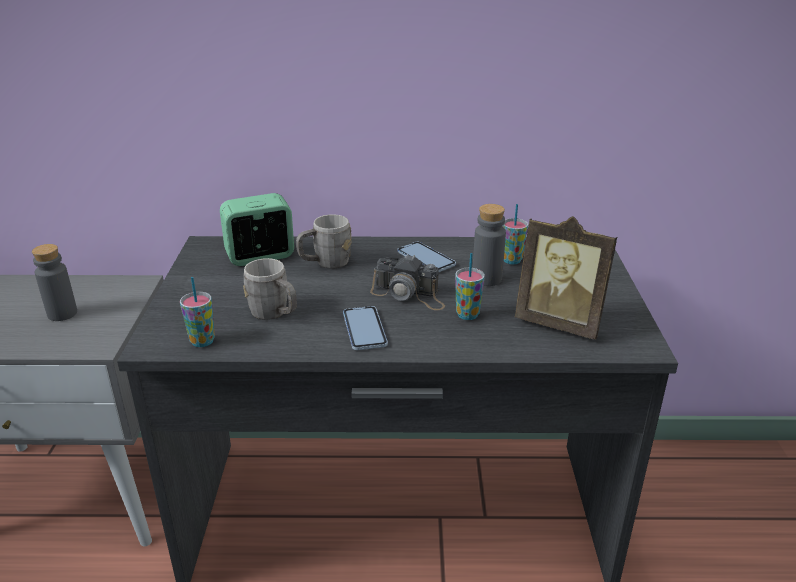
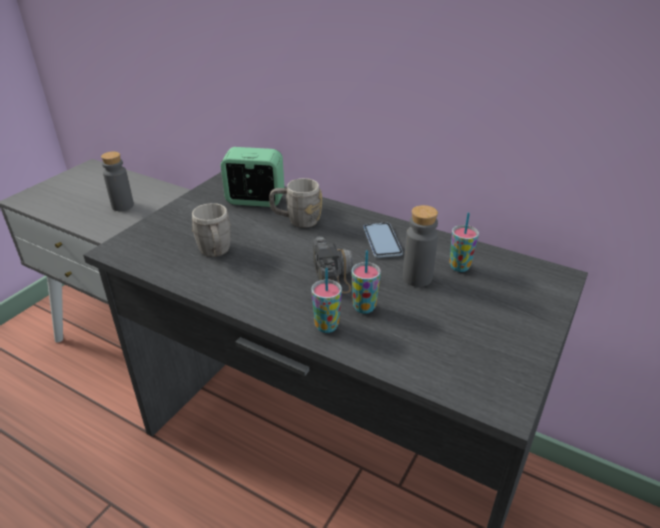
camera: 30 degrees right, 5 degrees up
cup [180,277,215,347] -> cup moved to [311,268,342,333]
phone [343,306,388,350] -> none
camera [370,254,445,310] -> camera turned 150 degrees counterclockwise [313,236,353,293]
picture frame [515,216,617,340] -> none

